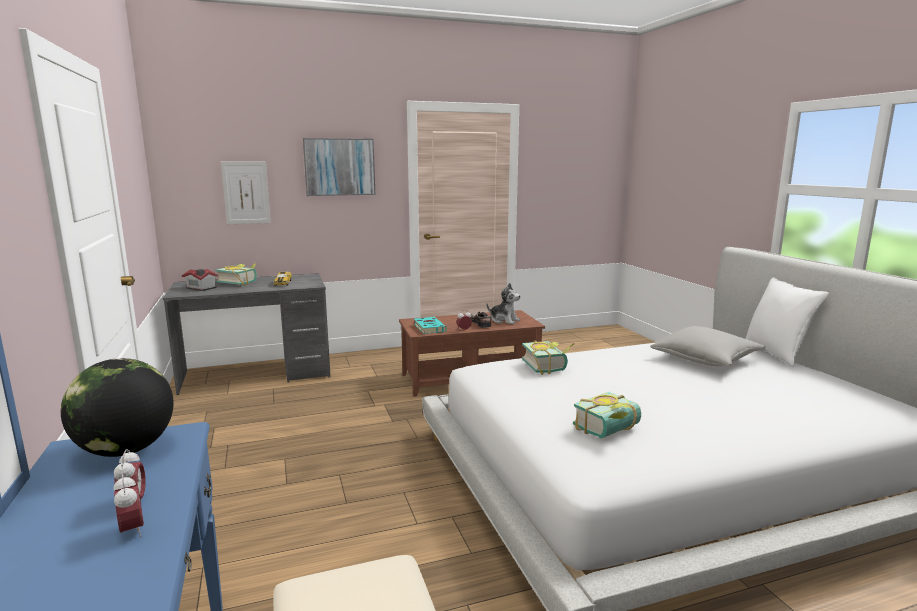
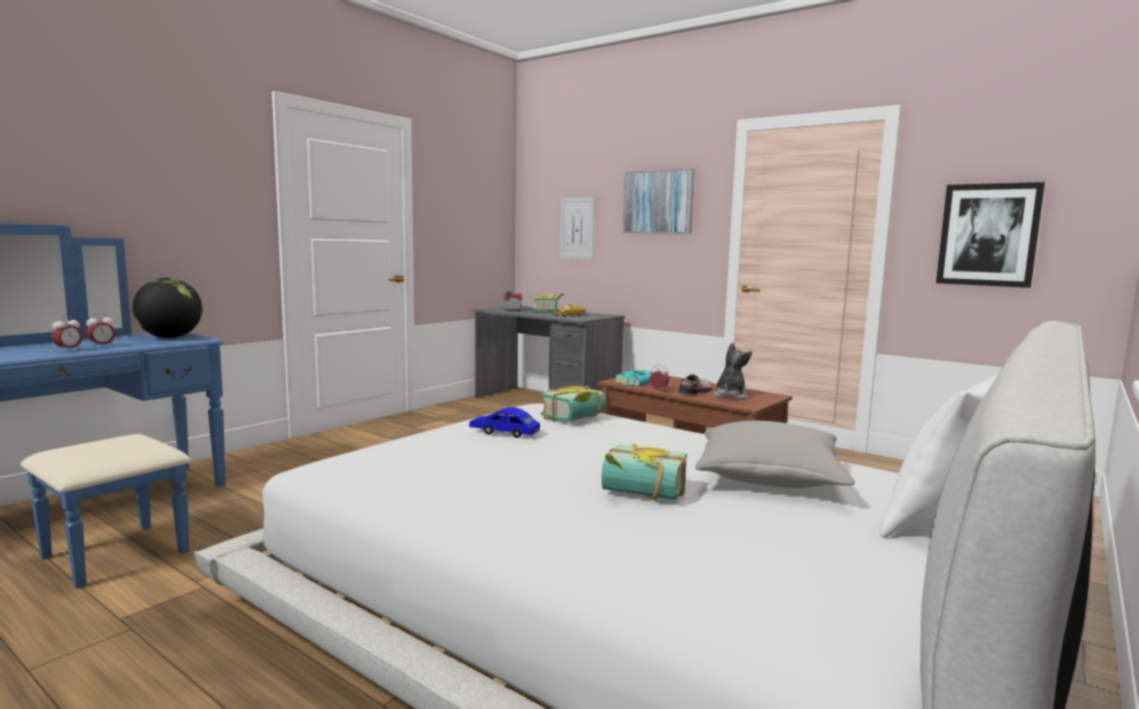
camera: 55 degrees right, 5 degrees down
plush toy [487,283,521,324] -> plush toy turned 150 degrees counterclockwise [713,342,752,400]
book [573,392,641,438] -> book moved to [601,444,687,500]
none -> blue toy car [469,407,540,438]
none -> picture [936,182,1045,288]

